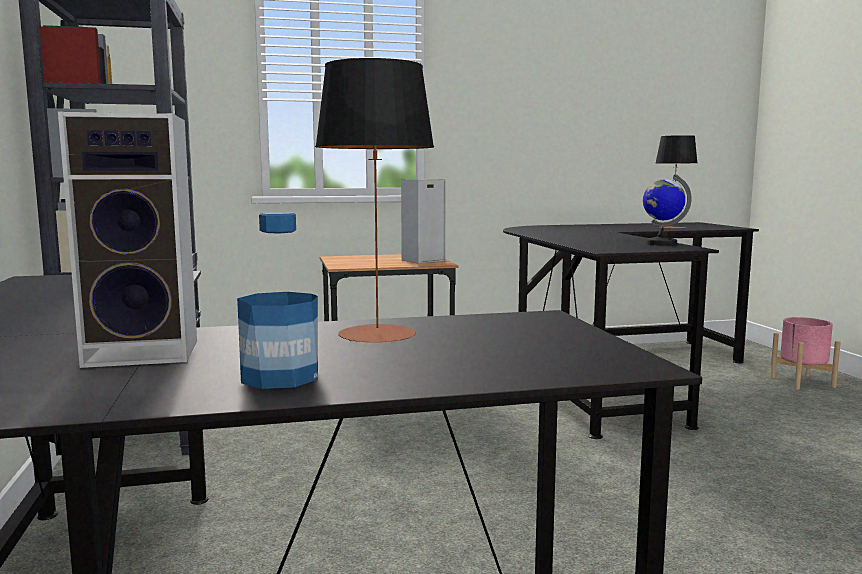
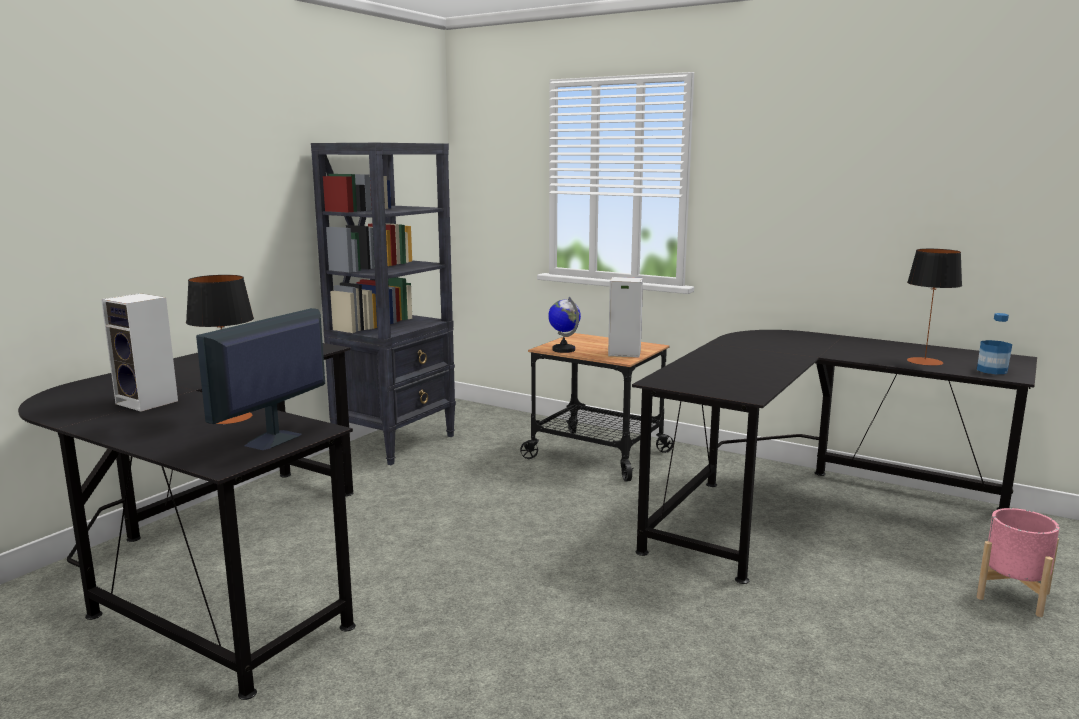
camera: 45 degrees right, 5 degrees up
bottle [237,212,318,389] -> bottle moved to [977,313,1012,374]
globe [643,174,692,246] -> globe moved to [548,297,581,353]
none -> monitor [196,308,325,450]

